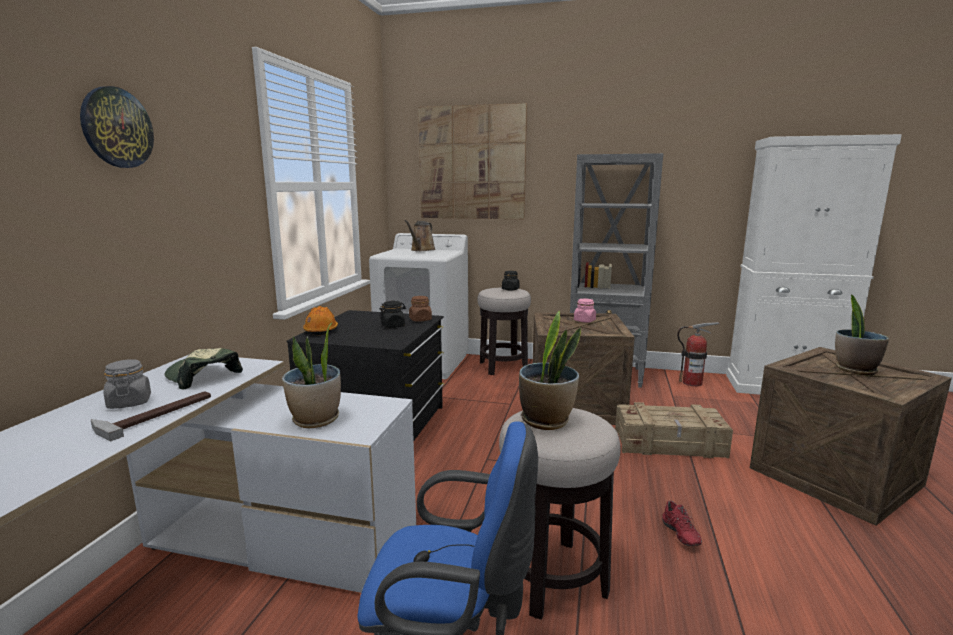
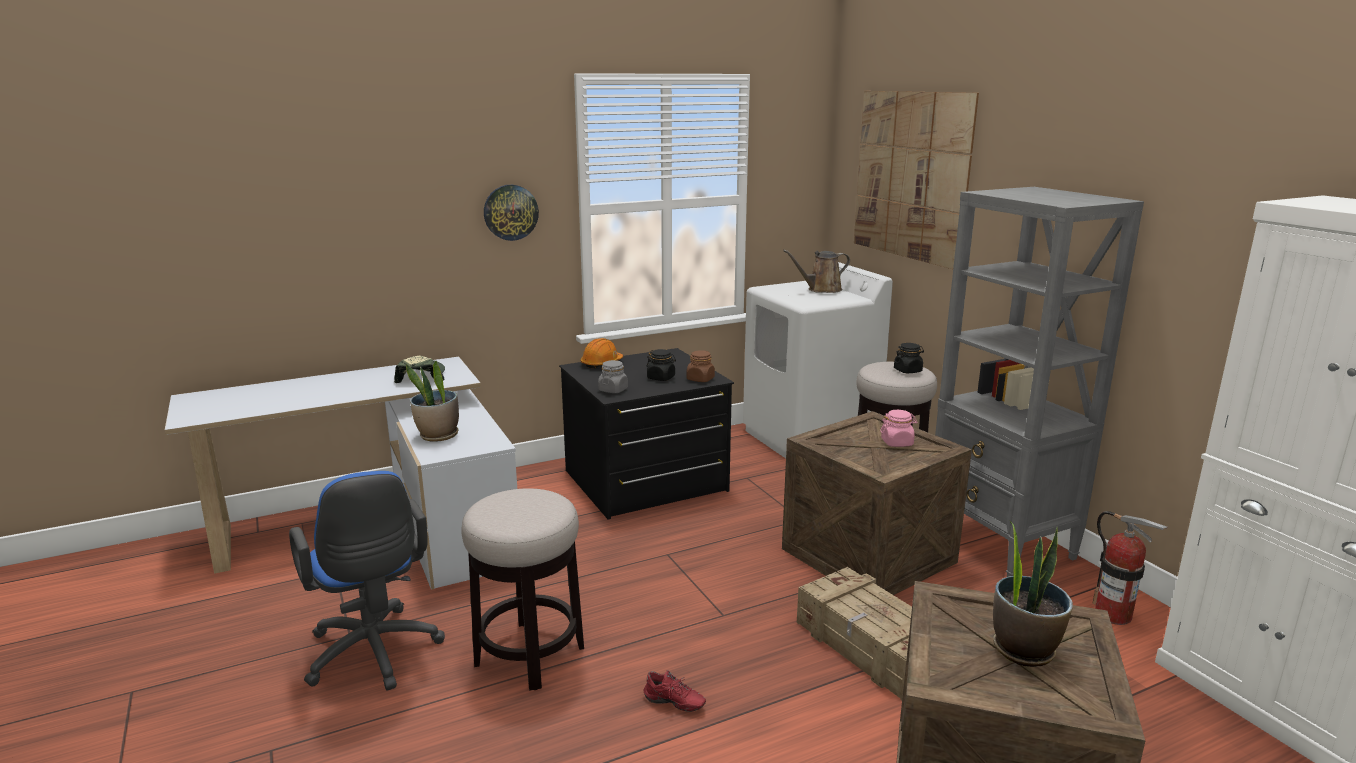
camera: 50 degrees right, 5 degrees up
wall clock [80,86,154,168] -> wall clock moved to [484,185,539,241]
hammer [91,391,211,441] -> none
grey jar [104,359,151,409] -> grey jar moved to [598,360,628,393]
potted plant [519,311,581,430] -> none
red shoe [662,501,702,546] -> red shoe turned 105 degrees counterclockwise [644,670,706,712]

